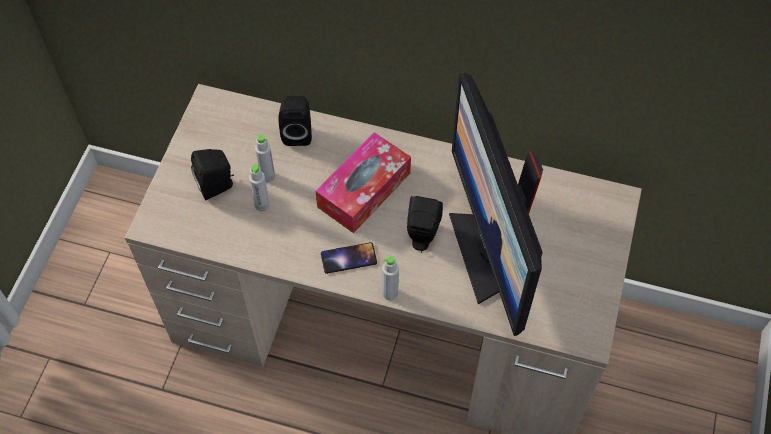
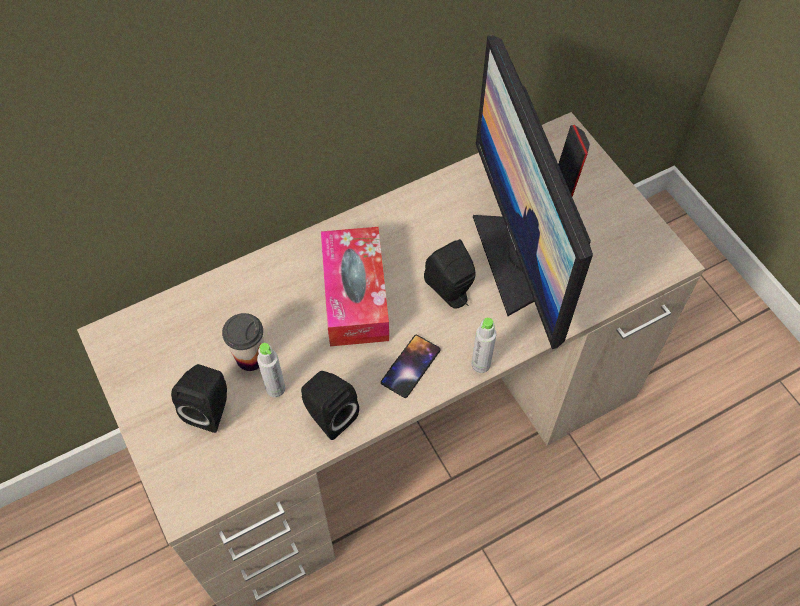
camera: 45 degrees left, 0 degrees up
grey bottle [255,134,275,183] -> cup [222,313,264,371]
black speaker [278,96,312,146] -> black speaker moved to [301,371,359,440]
monitor [449,72,543,336] -> monitor turned 45 degrees clockwise [473,35,593,349]

